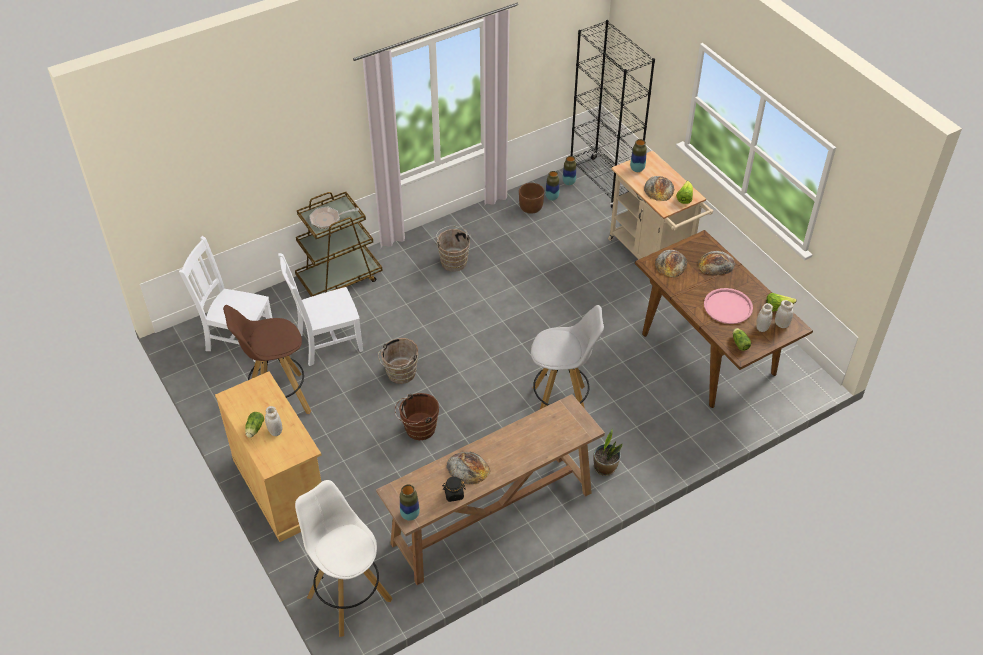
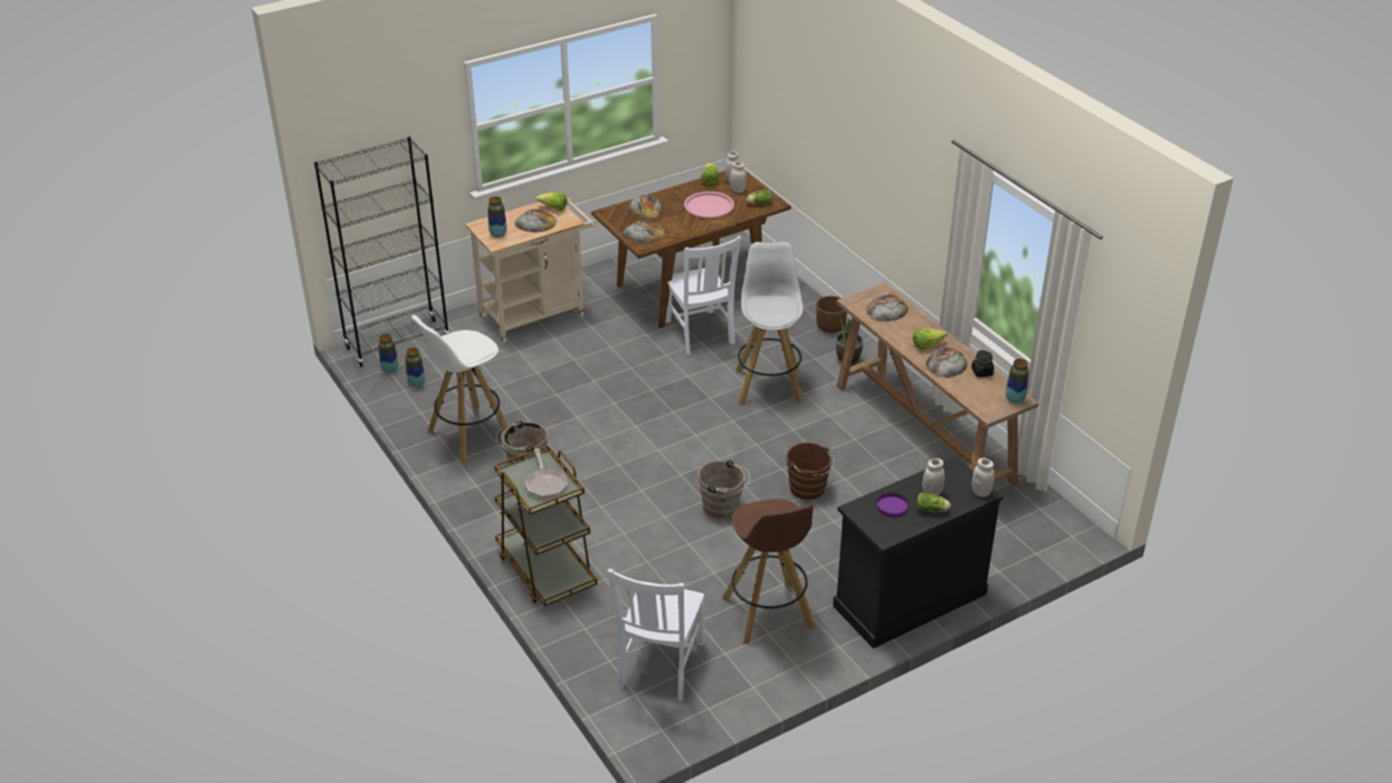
camera: 90 degrees left, 10 degrees down
beige cabinet [215,371,321,542] -> black cabinet [833,456,1003,649]
white chair [278,253,363,366] -> white chair moved to [665,236,741,355]
white stool [295,480,392,637] -> white stool moved to [412,315,508,462]
brown planter [519,183,544,214] -> brown planter moved to [816,296,847,333]
none -> bread [866,294,908,322]
none -> purple plate [877,493,909,518]
none -> lettuce [913,328,947,350]
none -> white jar [972,458,994,497]

